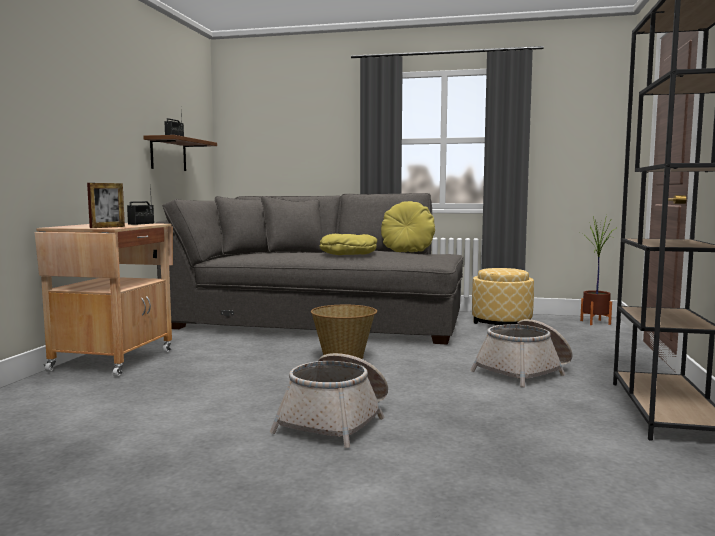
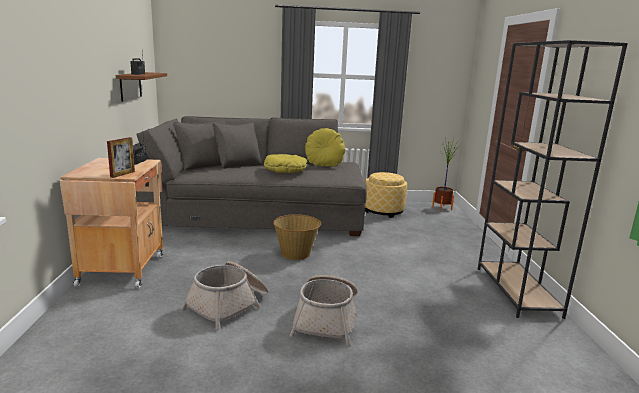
camera: 15 degrees left, 10 degrees up
basket [470,319,573,387] -> basket moved to [182,261,268,330]

